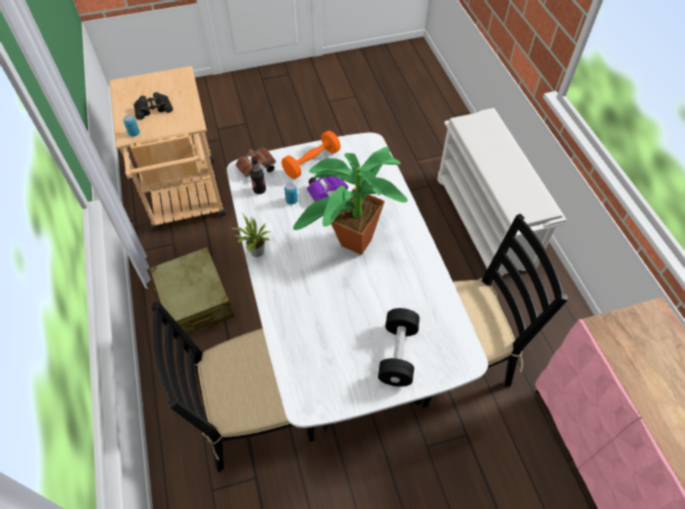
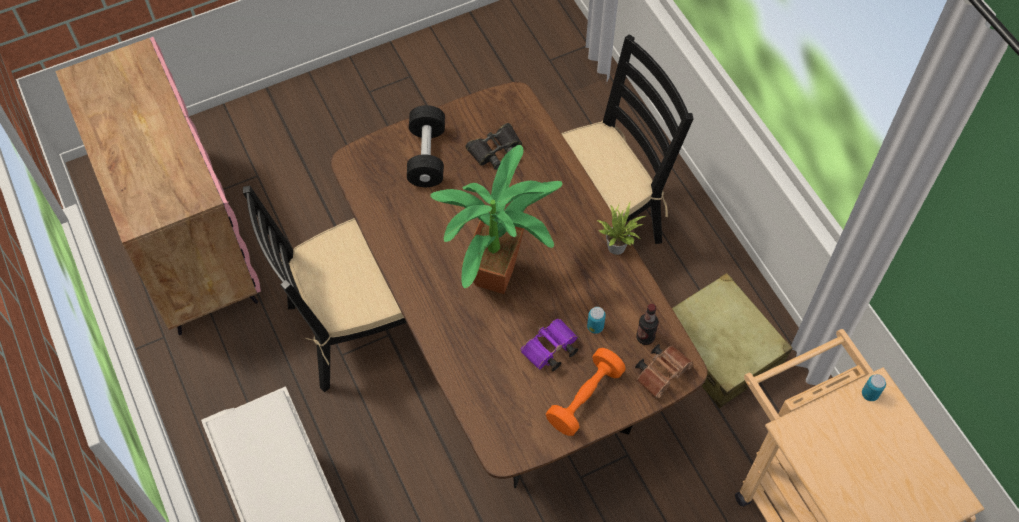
camera: 170 degrees right, 5 degrees up
black binoculars [134,92,173,120] -> black binoculars moved to [465,123,522,170]
white dining table [227,133,488,432] -> brown dining table [330,82,708,488]

